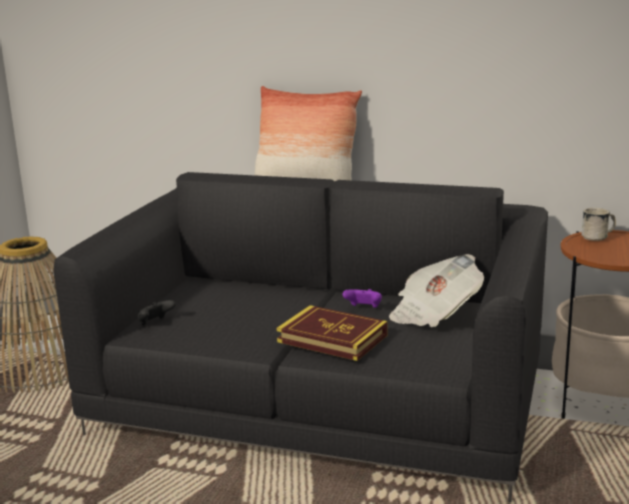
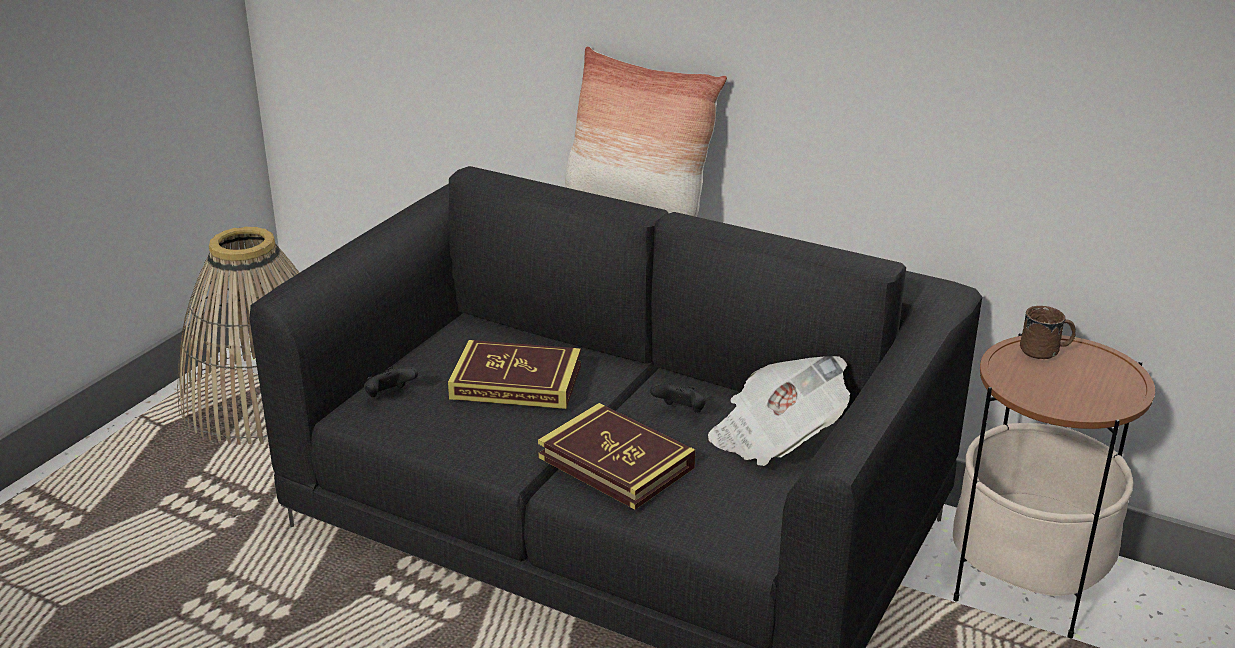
camera: 10 degrees right, 10 degrees up
purple game controller [343,289,382,308] -> black game controller [650,384,706,412]
white mug [582,208,616,241] -> brown mug [1020,306,1076,359]
none -> book [448,340,581,409]

